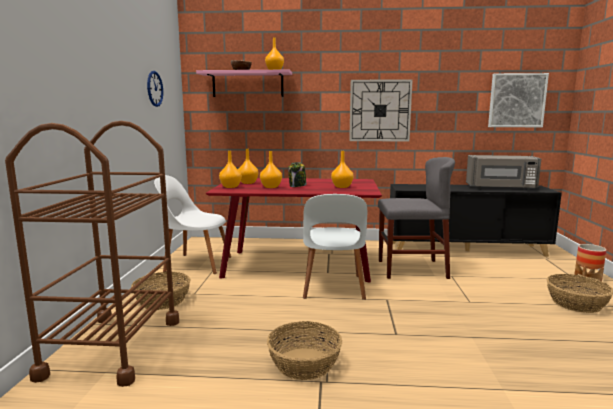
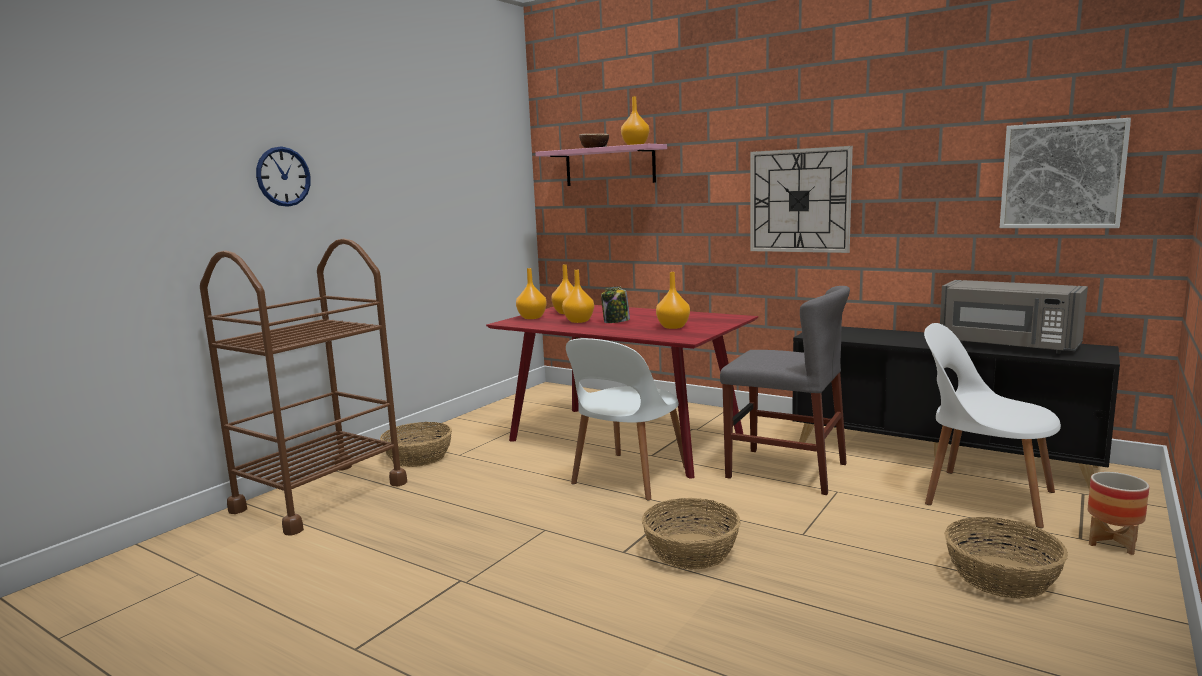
camera: 30 degrees right, 0 degrees up
wall clock [147,71,163,107] -> wall clock moved to [256,146,311,207]
white chair [154,175,231,274] -> white chair moved to [924,323,1061,528]
basket [267,321,342,380] -> basket moved to [642,498,741,569]

